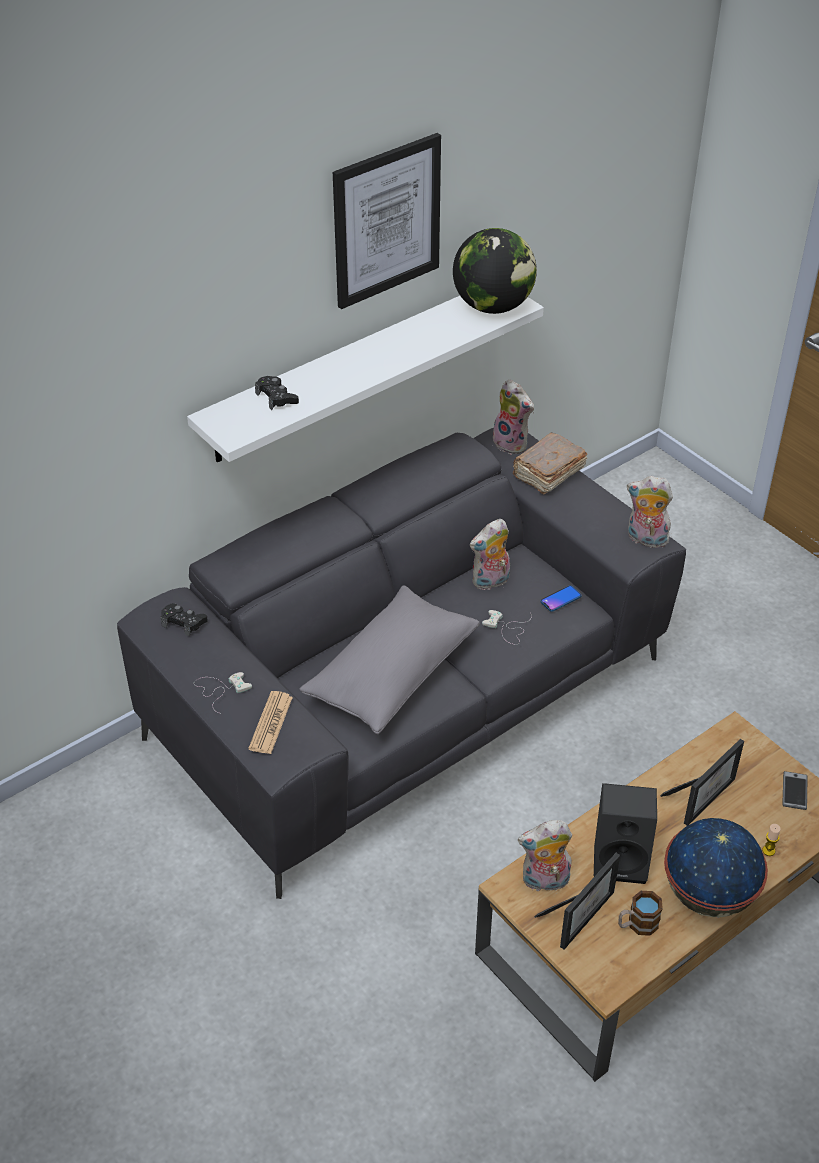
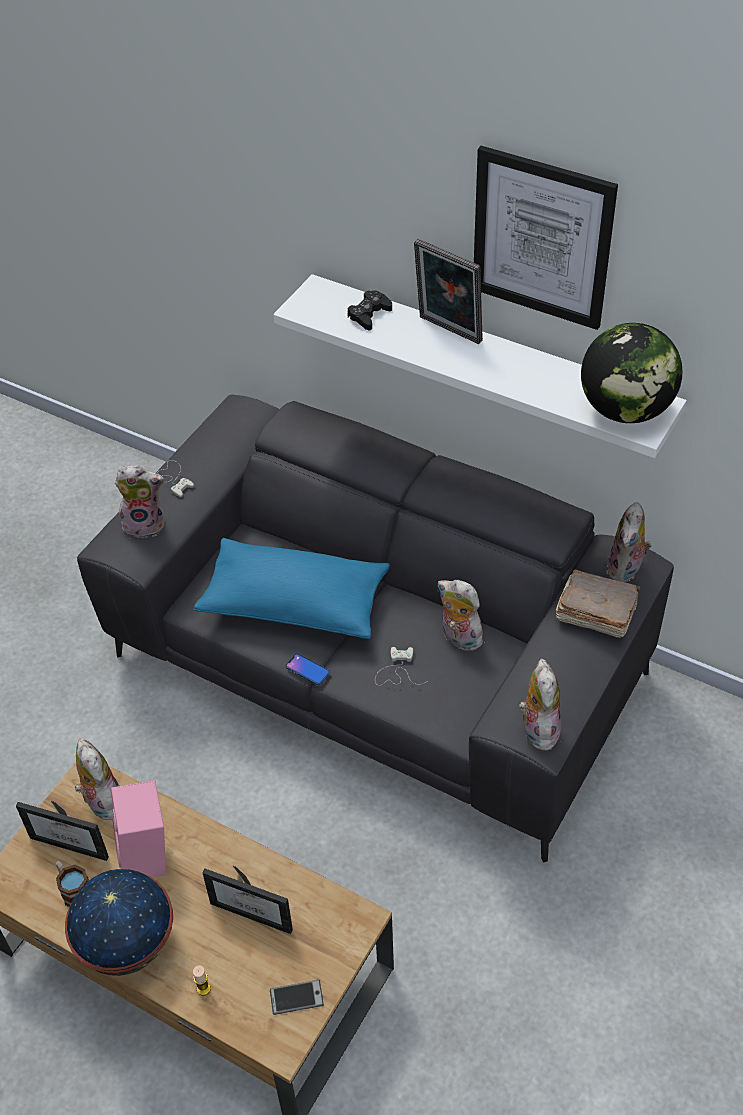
camera: 70 degrees right, 5 degrees up
black game controller [161,603,208,637] -> none
newspaper [248,691,293,754] -> plush toy [115,465,165,538]
grey pillow [300,585,480,734] -> blue pillow [194,538,390,639]
phone [540,585,582,612] -> phone moved to [285,653,330,685]
black speaker [594,783,657,884] -> pink speaker [111,780,166,878]
none -> picture frame [414,239,483,344]

